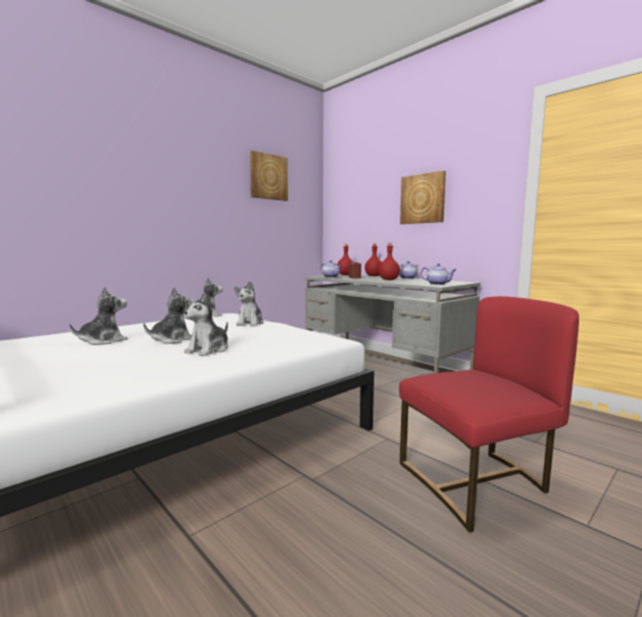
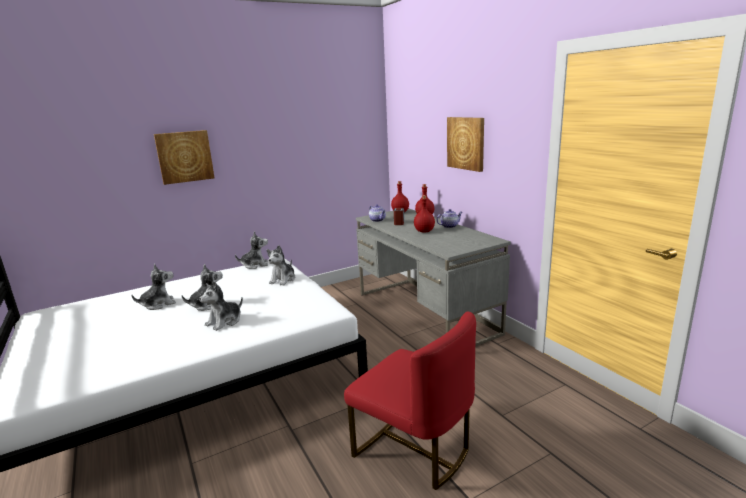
camera: 15 degrees right, 10 degrees up
picture [250,151,288,201] -> picture moved to [154,130,215,185]
red chair [399,296,579,533] -> red chair turned 45 degrees clockwise [344,311,476,490]
teapot [421,263,456,285] -> none

